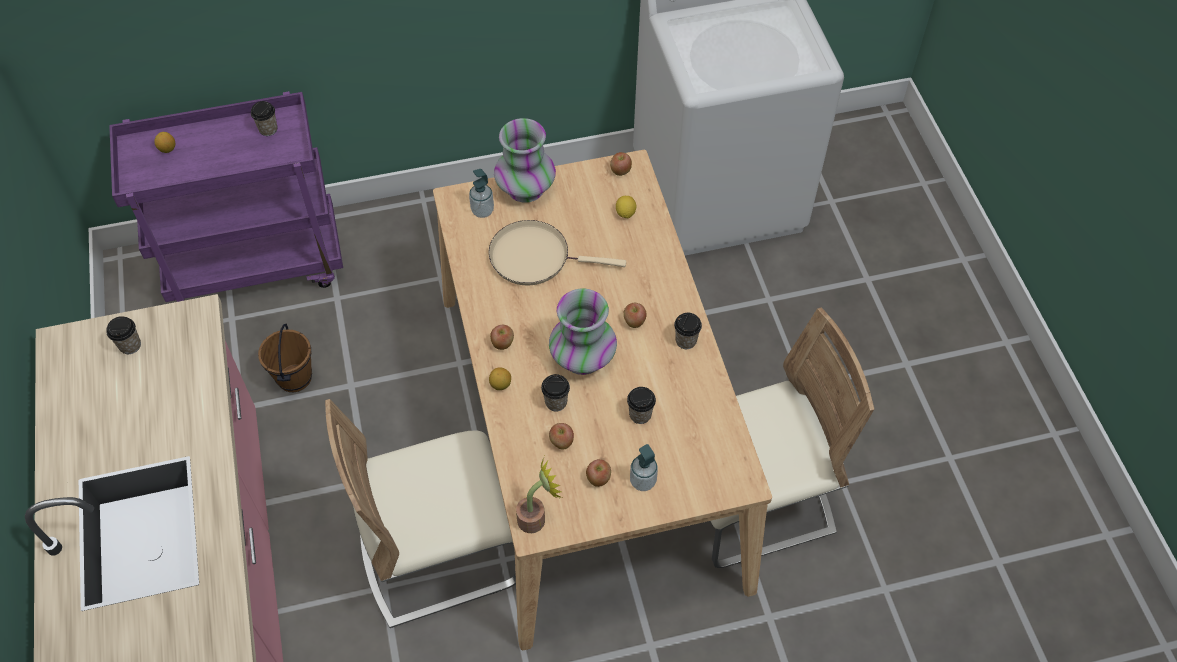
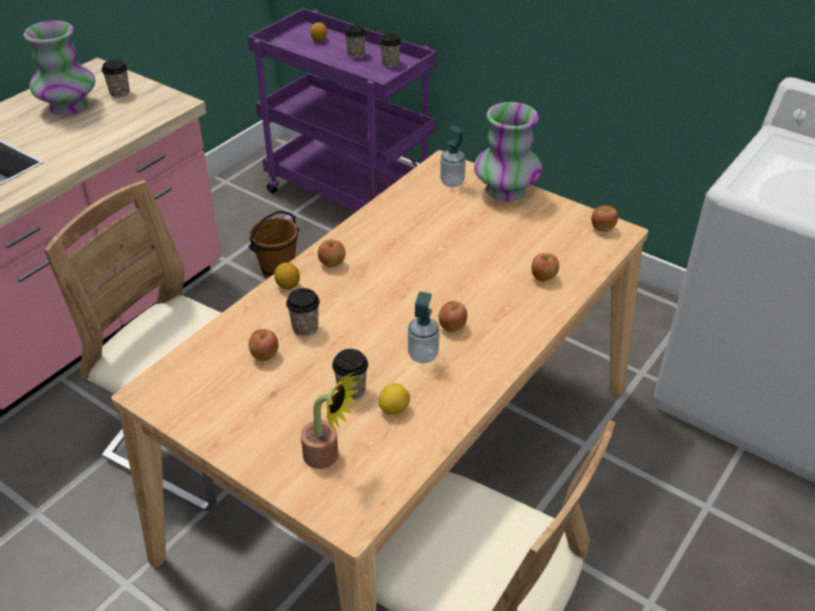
camera: 50 degrees right, 15 degrees down
beige frying pan [489,220,626,285] -> none
potted plant [516,456,562,533] -> potted plant moved to [301,372,361,469]
vase [549,289,617,375] -> vase moved to [23,21,96,115]
apple [586,459,611,487] -> apple moved to [532,253,559,282]
lemon [616,196,637,218] -> lemon moved to [378,383,410,415]
soap dispenser [630,444,658,491] -> soap dispenser moved to [408,292,440,363]
cup [674,313,702,349] -> cup moved to [344,25,366,58]

